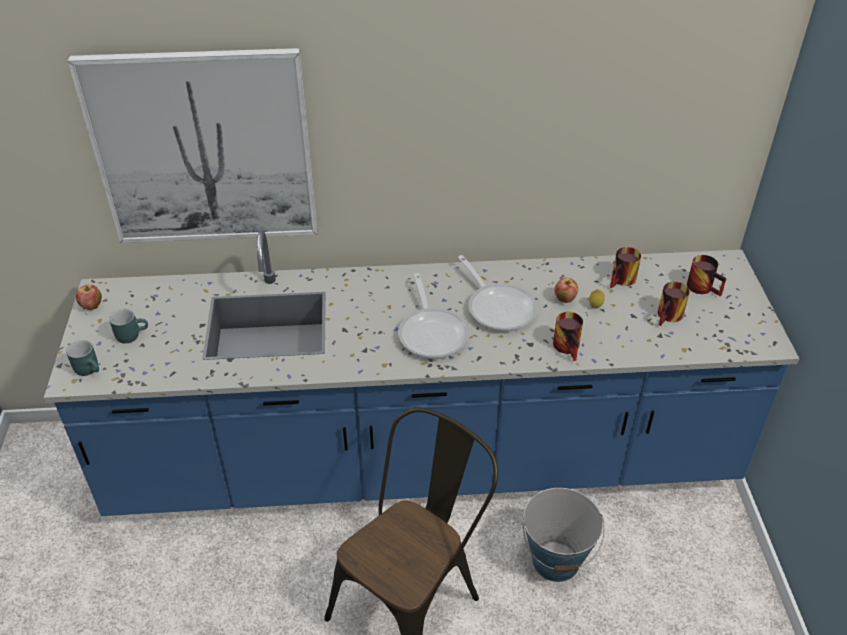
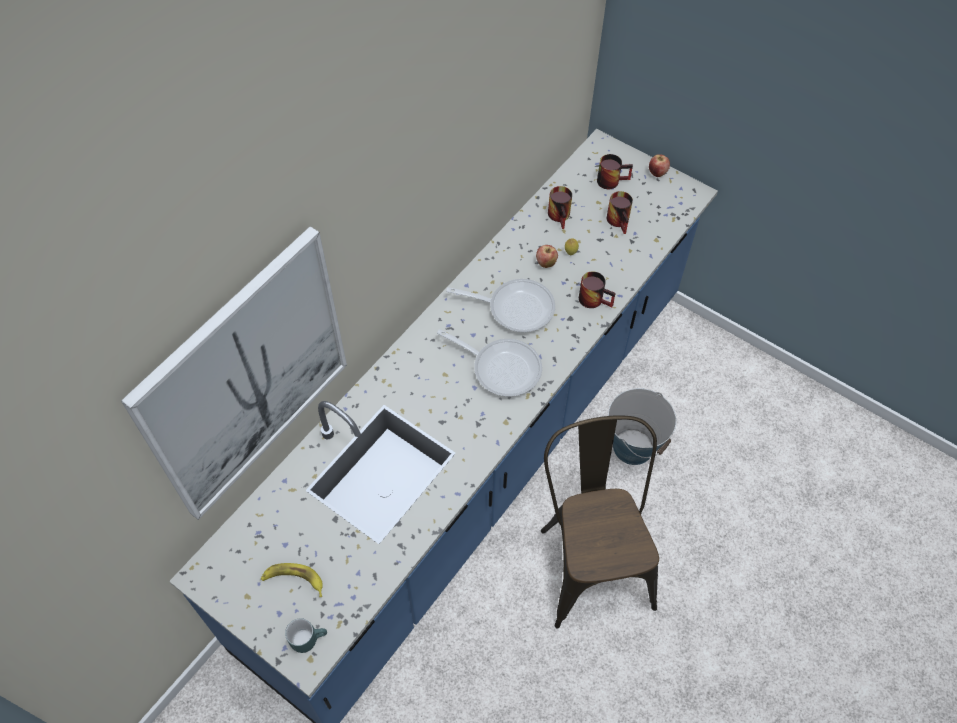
camera: 50 degrees left, 15 degrees up
apple [76,285,102,310] -> apple moved to [649,154,670,177]
turquoise mug [109,309,148,343] -> banana [261,563,323,597]

